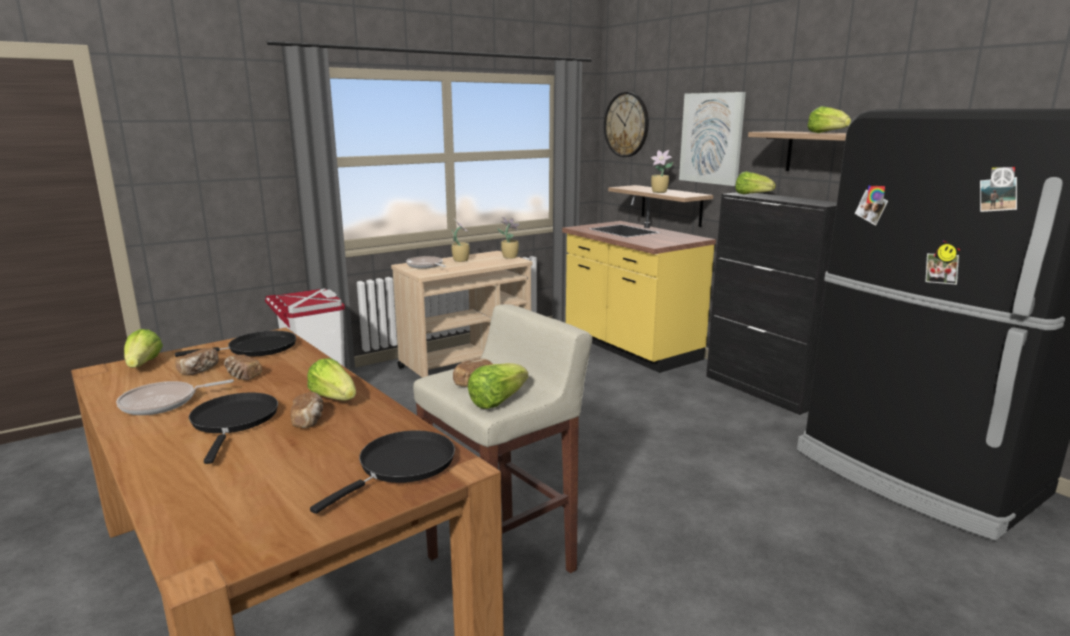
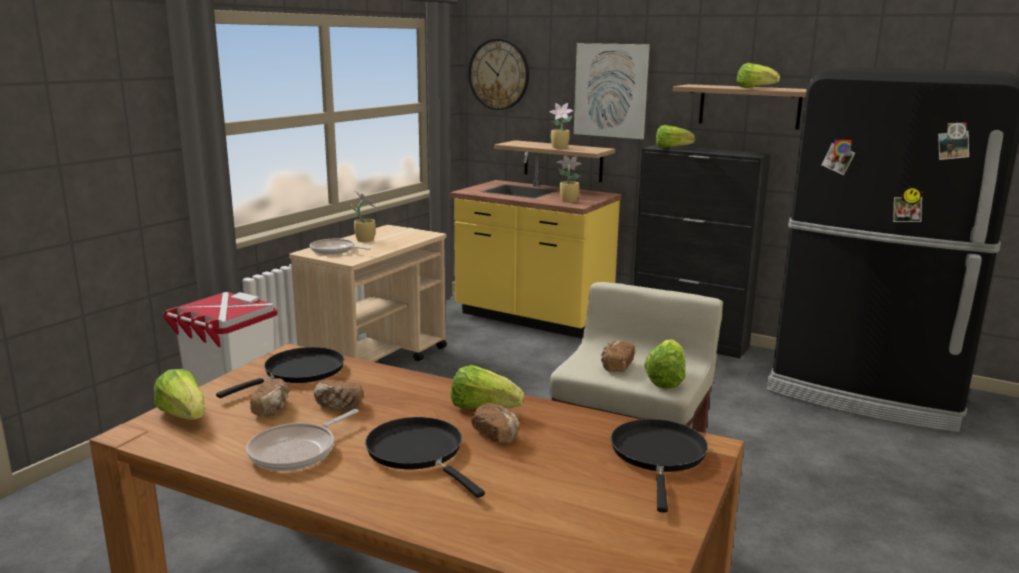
camera: 25 degrees left, 0 degrees up
potted plant [498,217,520,259] -> potted plant moved to [557,156,582,202]

